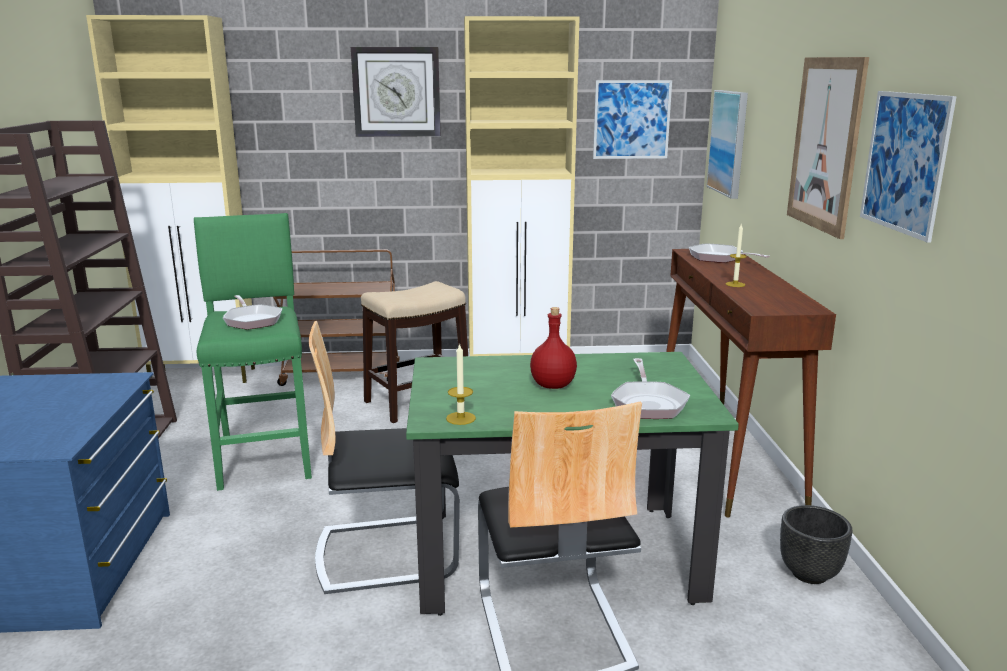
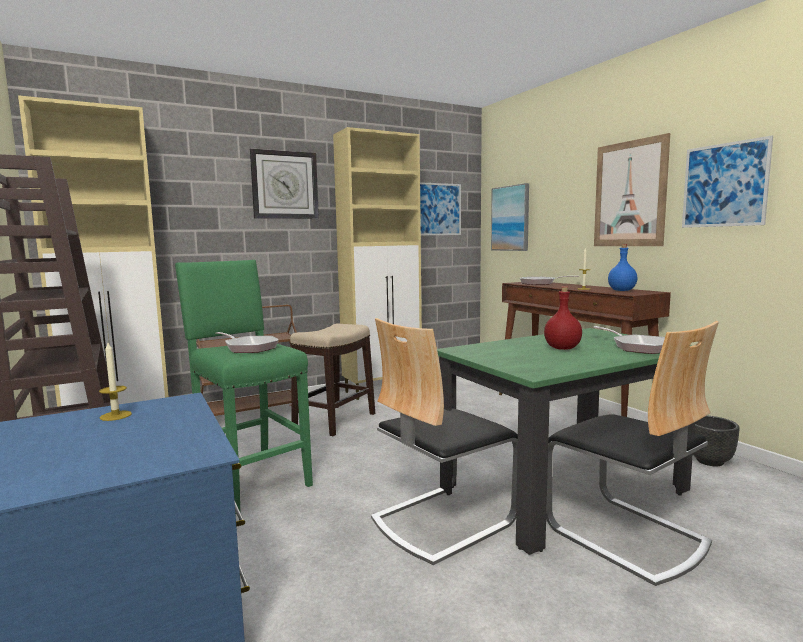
camera: 25 degrees left, 10 degrees down
candle [446,343,476,425] -> candle moved to [99,343,132,421]
none -> blue bottle [608,244,637,291]

